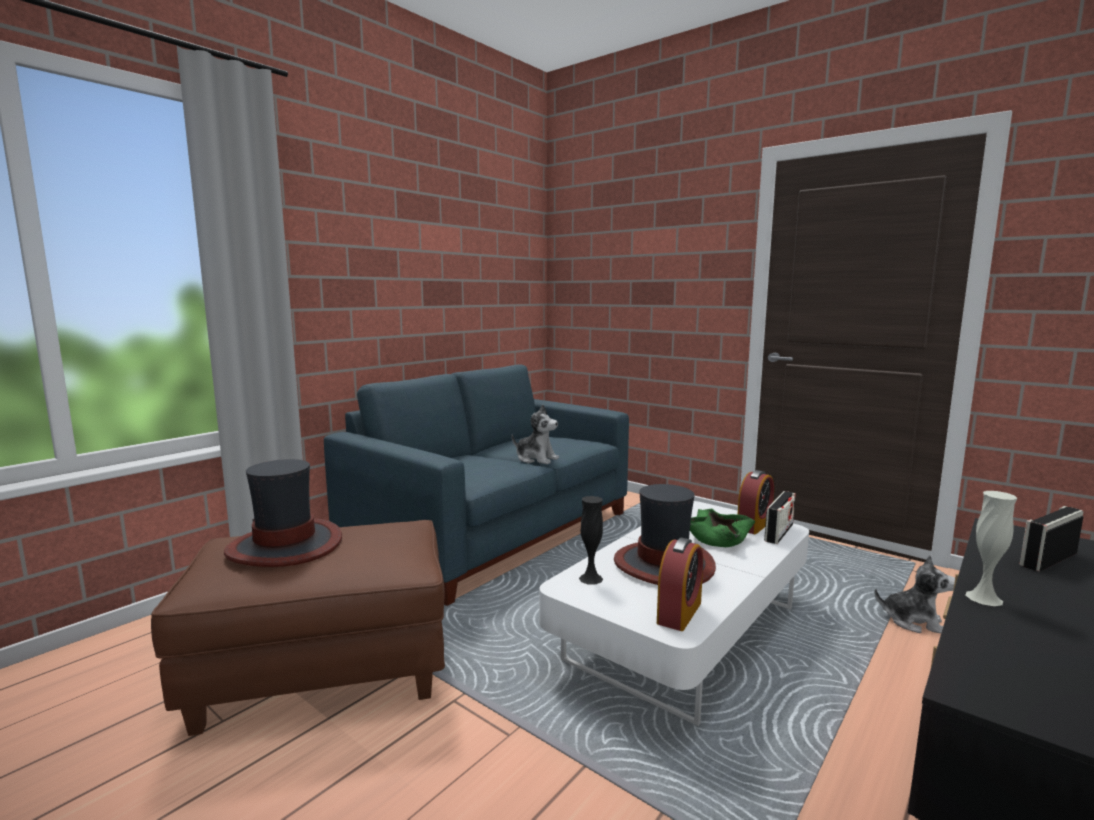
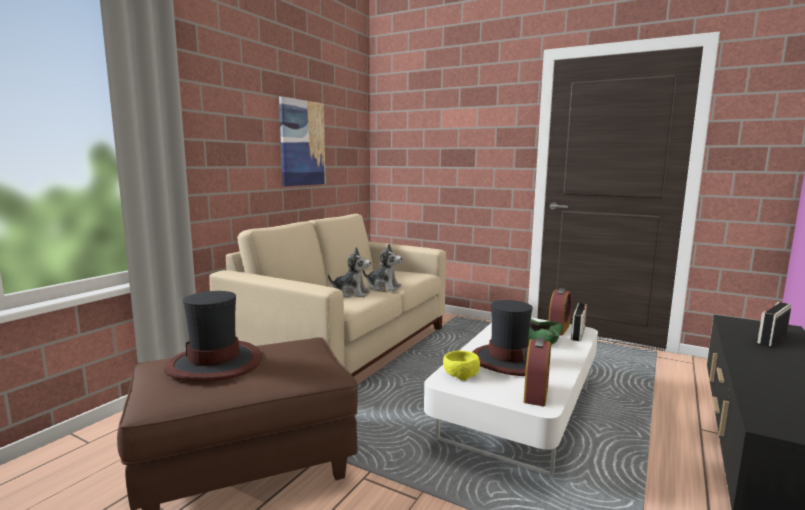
camera: 10 degrees left, 0 degrees up
blue sofa [324,364,629,606] -> beige sofa [209,214,446,377]
black vase [579,496,603,585] -> yellow bowl [443,351,480,380]
plush toy [874,555,955,633] -> plush toy moved to [328,247,371,298]
white vase [965,491,1017,606] -> none
none -> picture [279,96,326,186]

